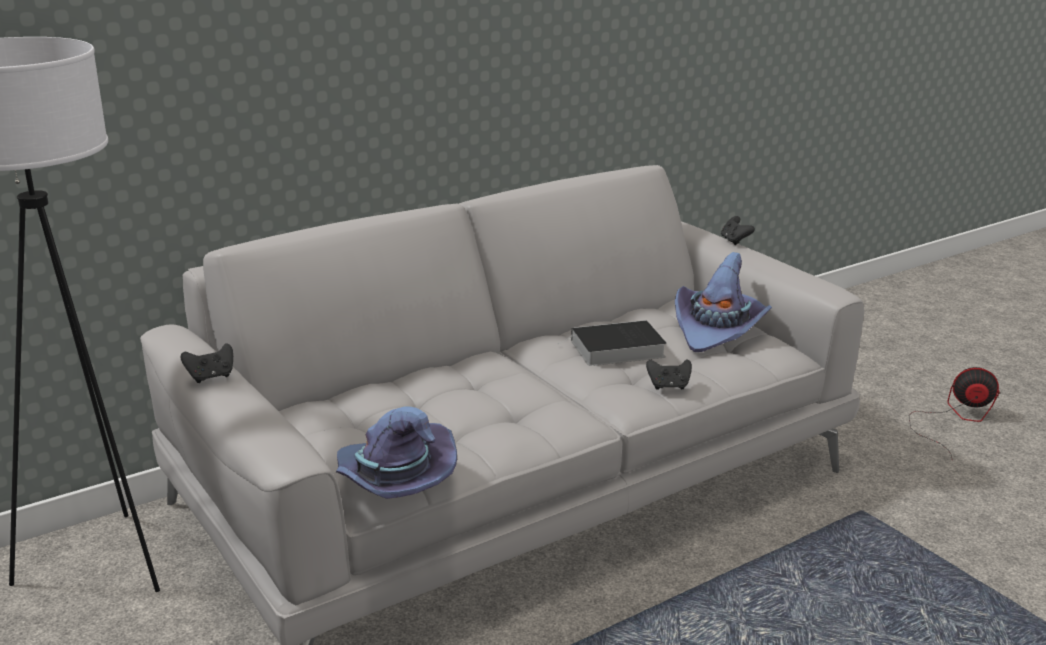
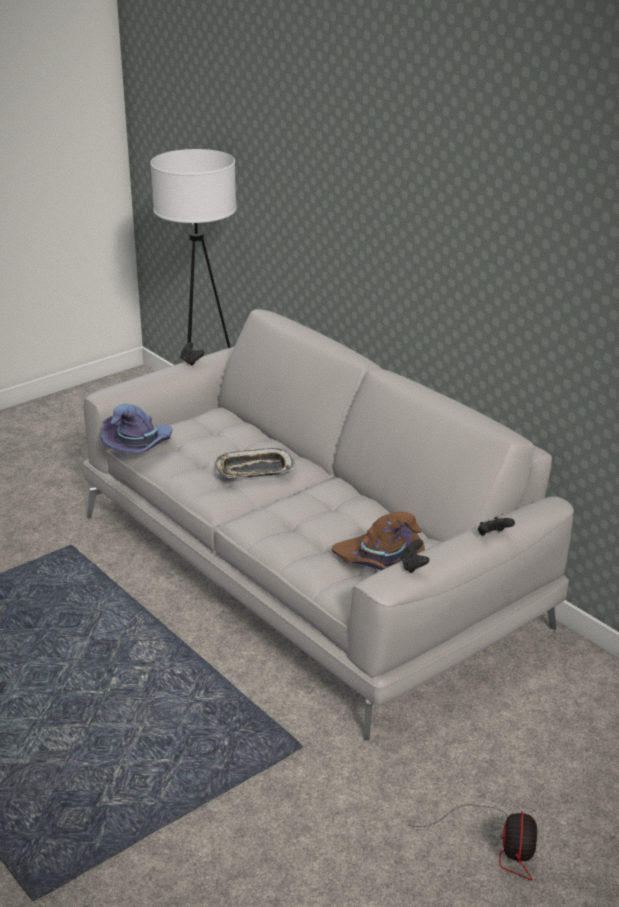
camera: 85 degrees right, 5 degrees up
book [557,320,667,366] -> none
black game controller [646,359,692,390] -> black game controller moved to [401,539,429,573]
purple hat [675,252,772,352] -> brown hat [332,512,425,570]
none -> tray [215,448,296,478]

